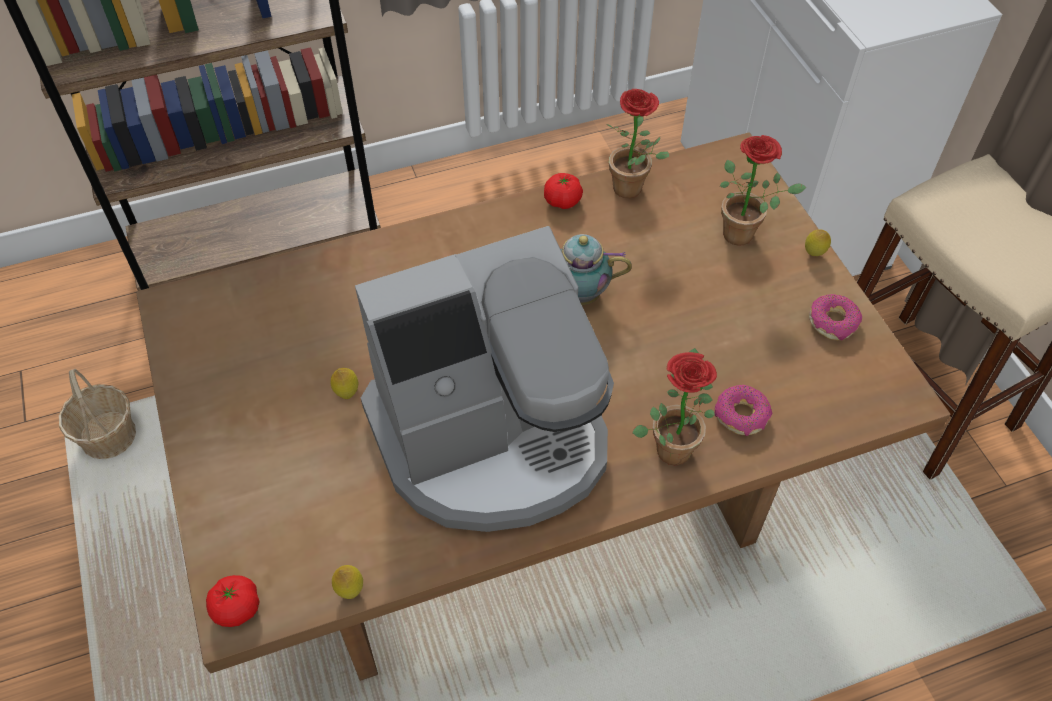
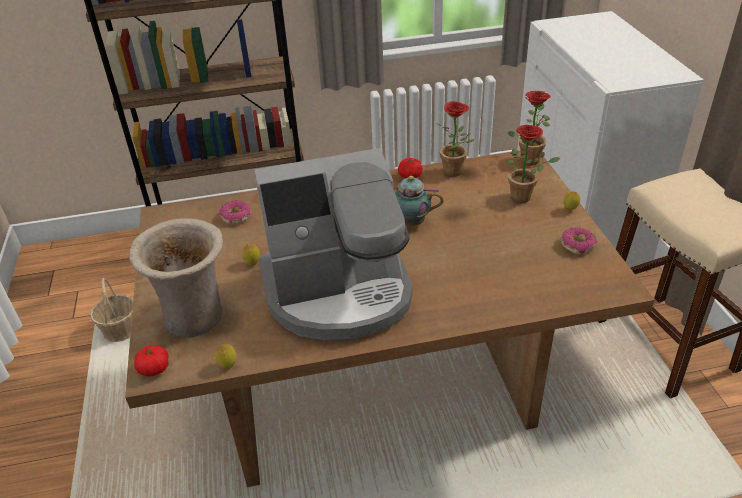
camera: 10 degrees right, 15 degrees down
potted plant [632,348,717,466] -> potted plant moved to [507,91,551,166]
donut [715,385,772,436] -> donut moved to [219,200,251,224]
none -> beige vase [129,219,223,338]

